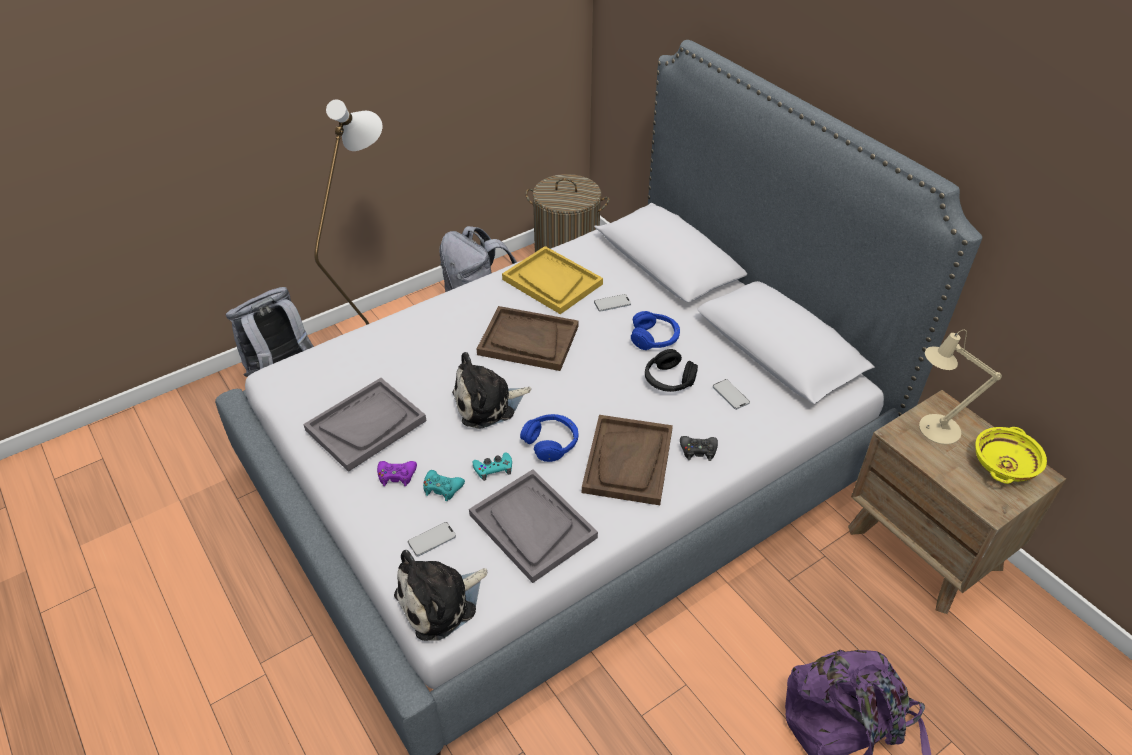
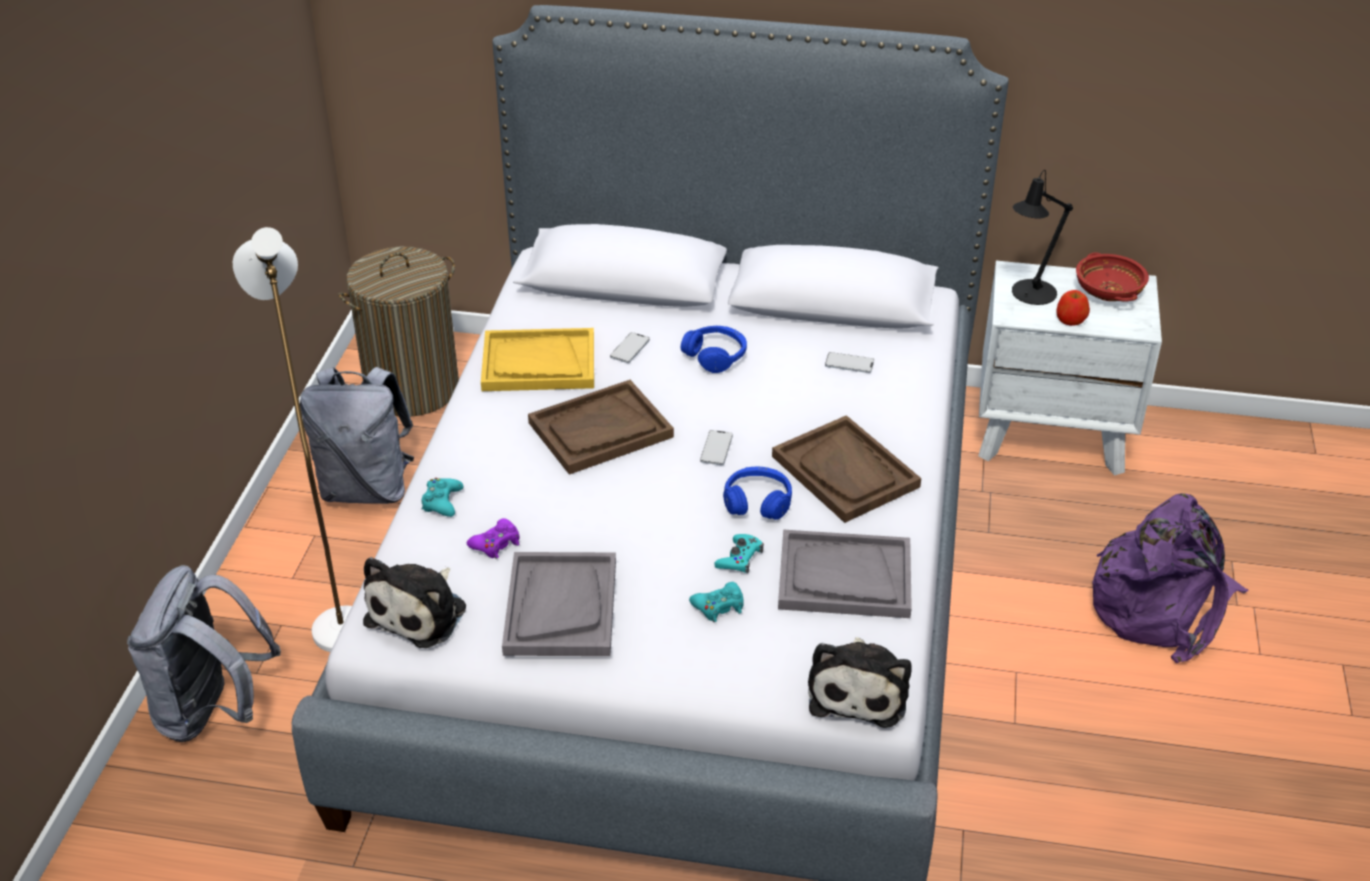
camera: 45 degrees left, 5 degrees down
purple game controller [377,461,417,486] -> purple game controller moved to [467,518,519,559]
phone [408,522,456,557] -> phone moved to [700,430,733,465]
plush toy [452,352,531,429] -> plush toy moved to [363,557,466,648]
black headphones [645,349,698,392] -> none
black game controller [680,436,718,461] -> none
brown nightstand [848,390,1066,614] -> white nightstand [978,261,1162,475]
beige table lamp [919,330,1002,445] -> black table lamp [1012,170,1073,305]
yellow bowl [975,427,1047,484] -> red bowl [1076,253,1149,302]
none -> turquoise game controller [422,478,463,517]
none -> apple [1056,290,1090,326]

